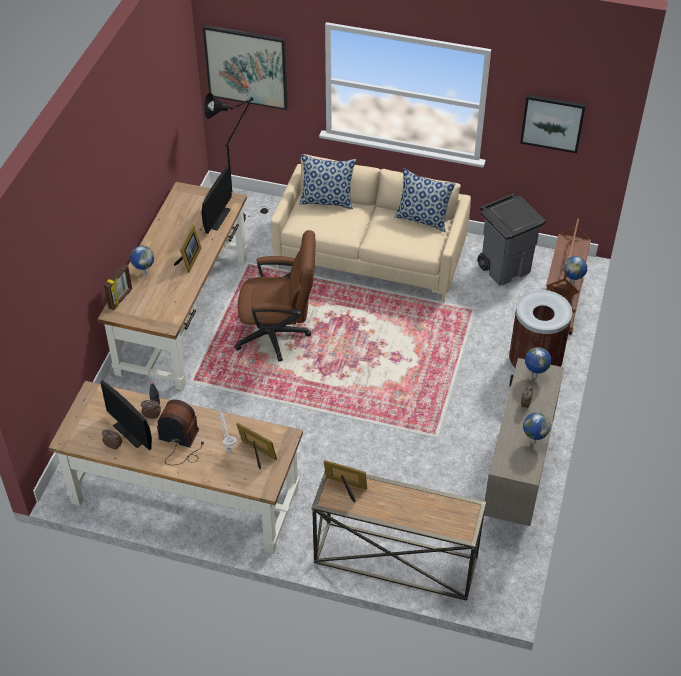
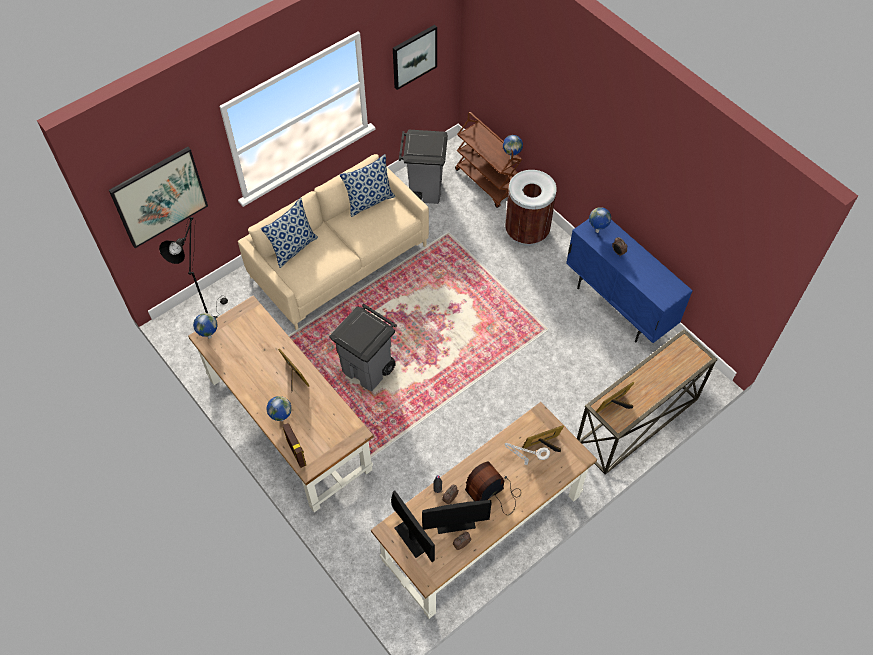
camera: 55 degrees left, 10 degrees up
monitor [202,166,232,234] -> monitor moved to [391,490,435,562]
brown office chair [235,230,315,362] -> grey trash can [329,304,397,391]
beige cabinet [484,358,564,526] -> blue cabinet [566,219,693,343]
globe [523,412,551,444] -> globe moved to [193,313,217,339]

